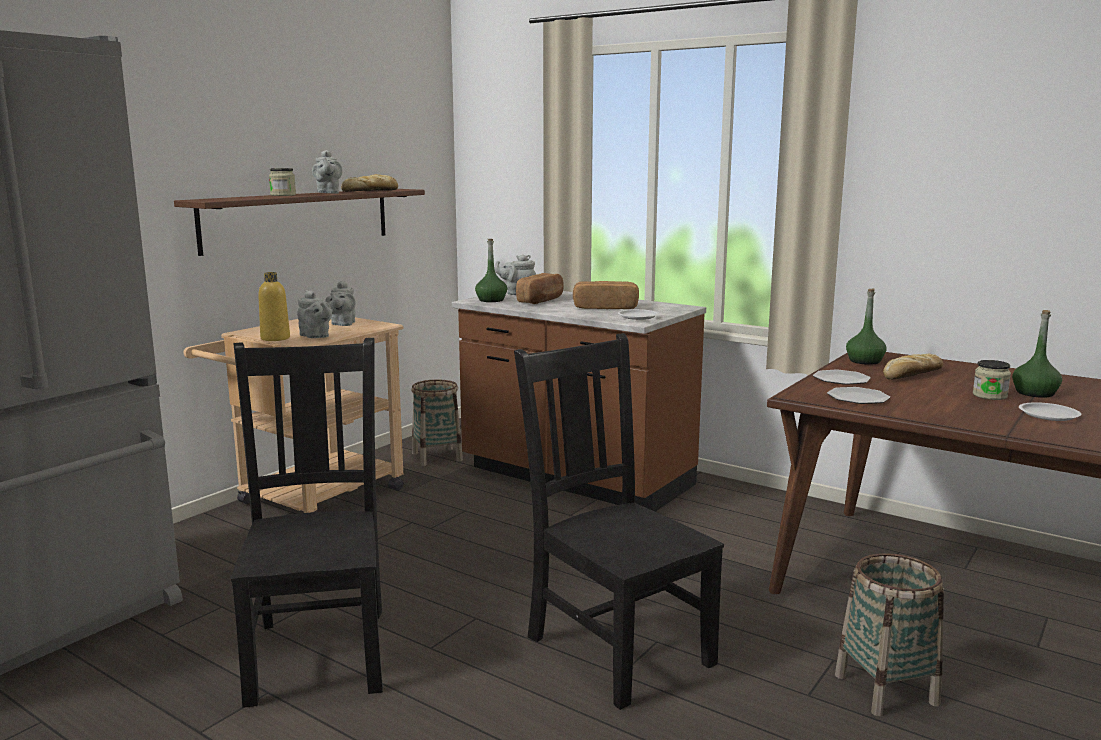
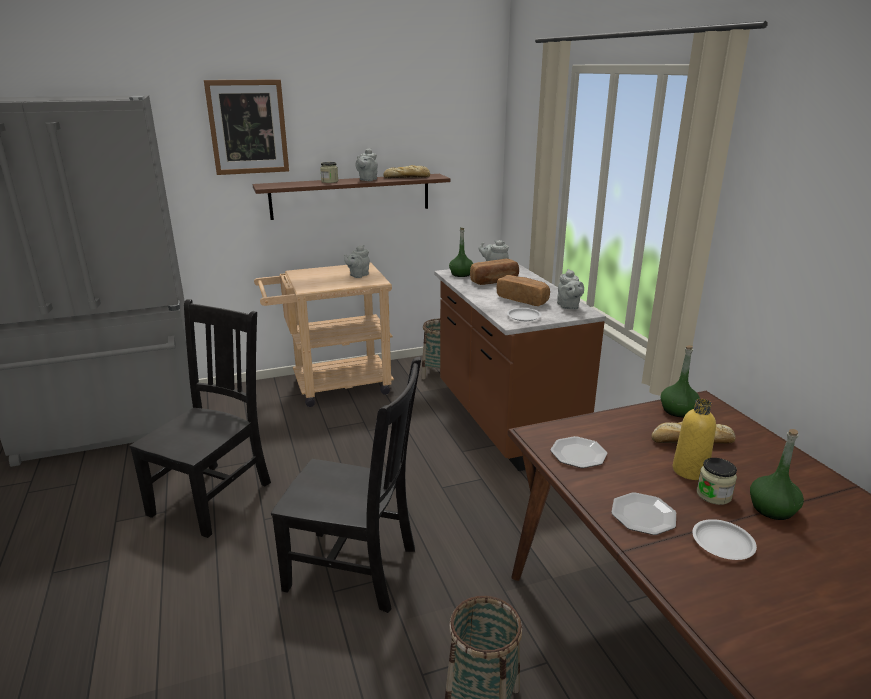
camera: 35 degrees right, 10 degrees up
yellow bottle [259,272,290,341] -> yellow bottle moved to [673,399,716,480]
grey teapot [297,290,332,338] -> grey teapot moved to [557,269,584,310]
black chair [514,333,724,710] -> black chair turned 105 degrees clockwise [271,357,421,613]
plate [813,369,871,385] -> plate moved to [611,492,676,535]
none -> picture [204,79,289,175]

